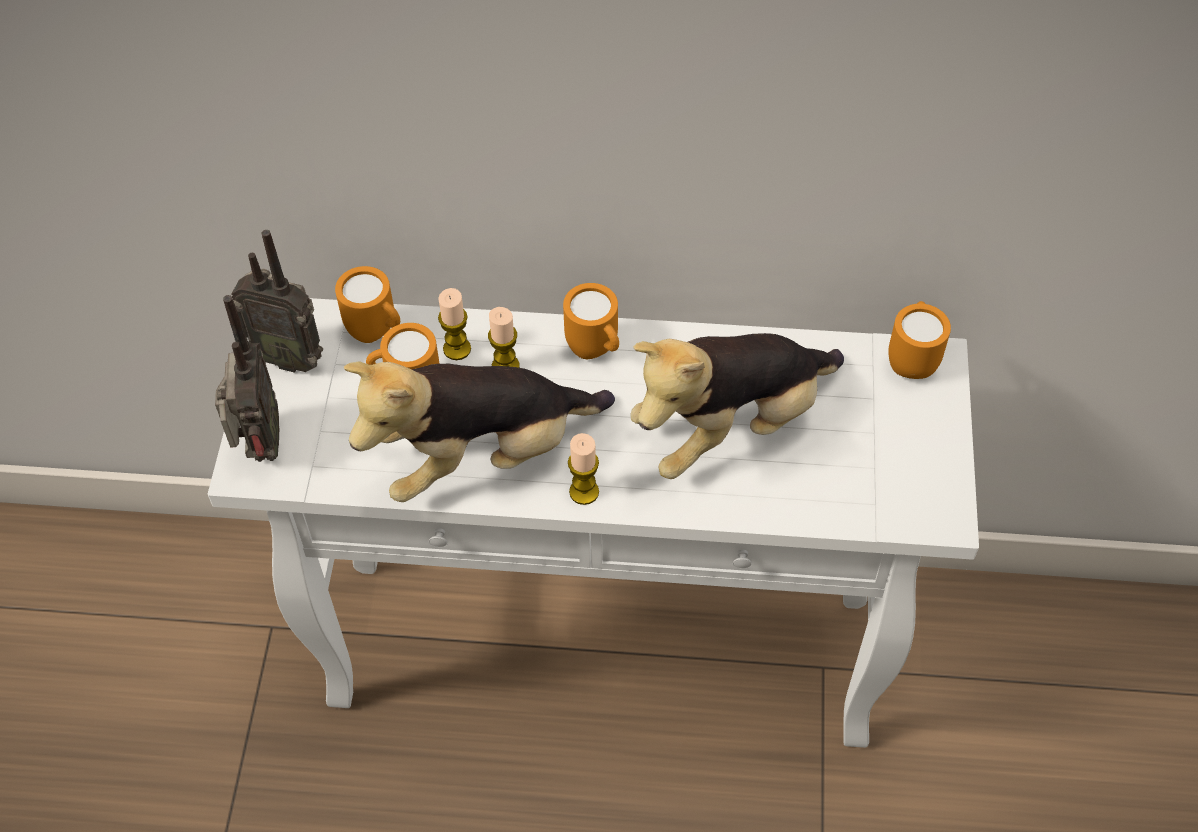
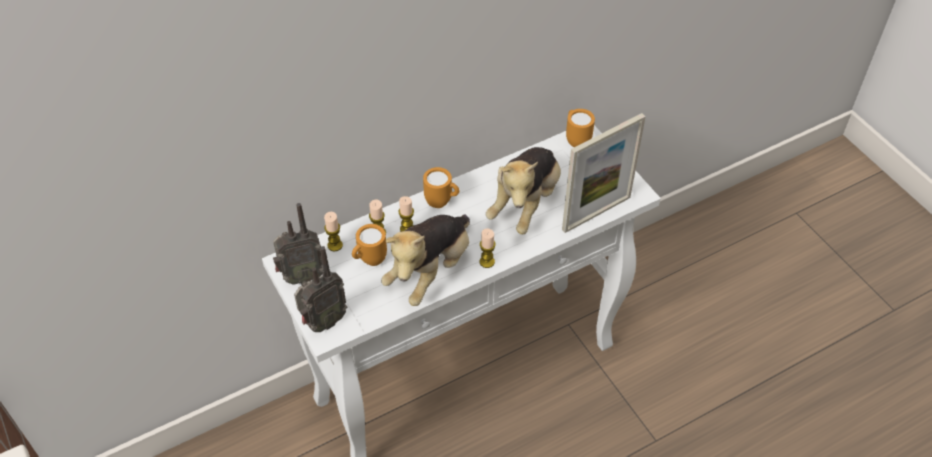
camera: 35 degrees left, 5 degrees down
radio [215,295,279,462] -> radio turned 90 degrees clockwise [294,246,347,332]
orange mug [335,266,400,343] -> candle [324,212,343,251]
none -> picture frame [562,113,646,233]

